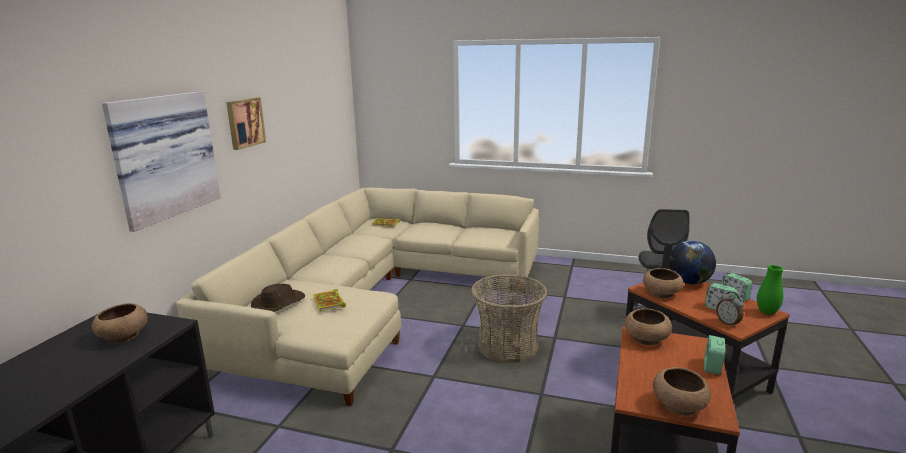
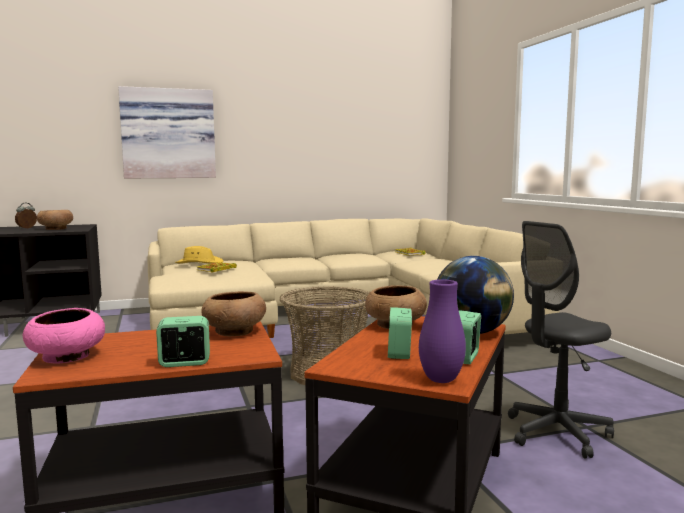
camera: 55 degrees right, 10 degrees down
picture [226,98,266,150] -> none
brown hat [251,284,305,312] -> yellow hat [175,246,223,263]
brown bowl [653,367,711,416] -> pink bowl [23,308,105,364]
alarm clock [716,292,744,327] -> alarm clock moved to [15,203,37,229]
green vase [757,265,783,315] -> purple vase [419,279,466,383]

